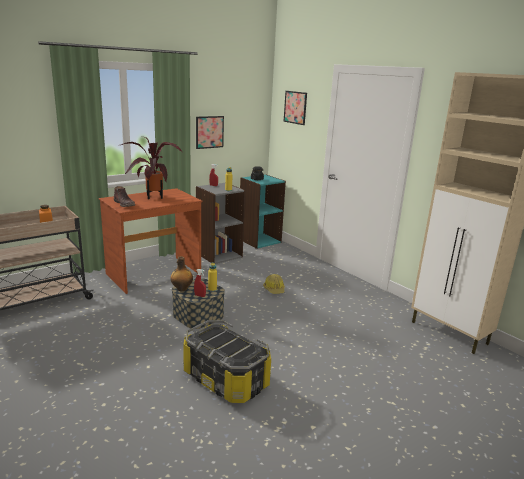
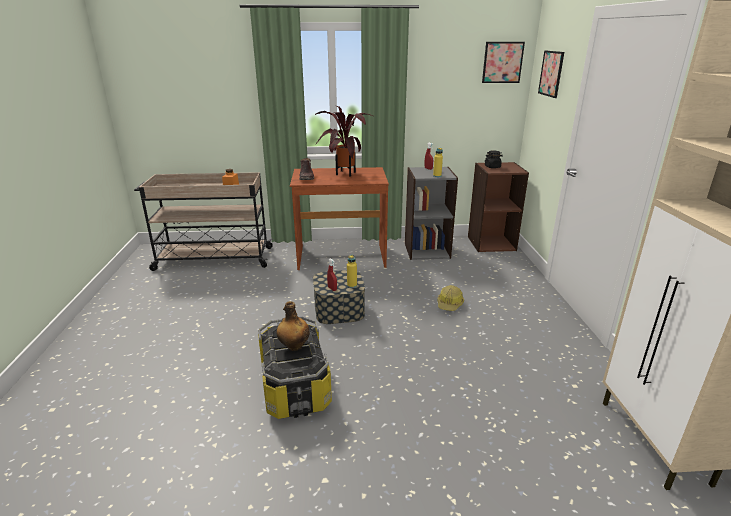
camera: 35 degrees right, 5 degrees up
bottle [170,256,193,291] -> bottle moved to [277,301,310,351]
picture [196,116,224,149] -> picture moved to [482,42,525,83]
turquoise bookcase [240,174,286,249] -> brown bookcase [468,162,529,252]

